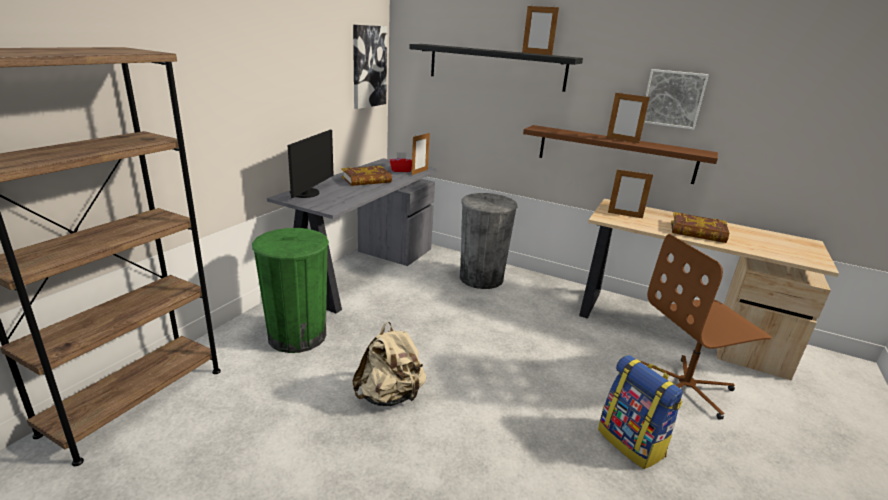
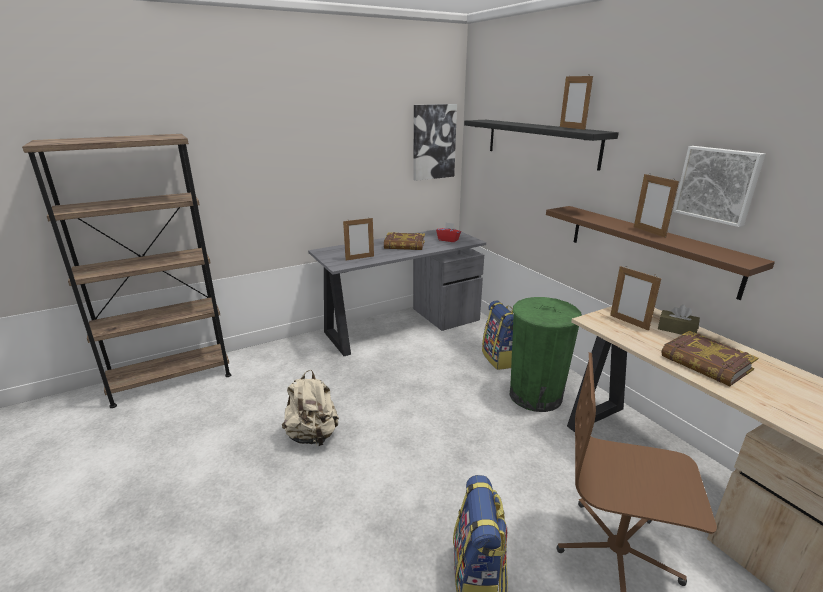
camera: 35 degrees right, 0 degrees up
green trash can [252,228,329,353] -> green trash can moved to [510,297,582,412]
monitor [287,129,334,198] -> none
picture frame [412,133,430,175] -> picture frame moved to [343,217,374,260]
grey trash can [460,193,518,289] -> backpack [482,300,514,370]
none -> brown tissue box [658,305,700,335]

